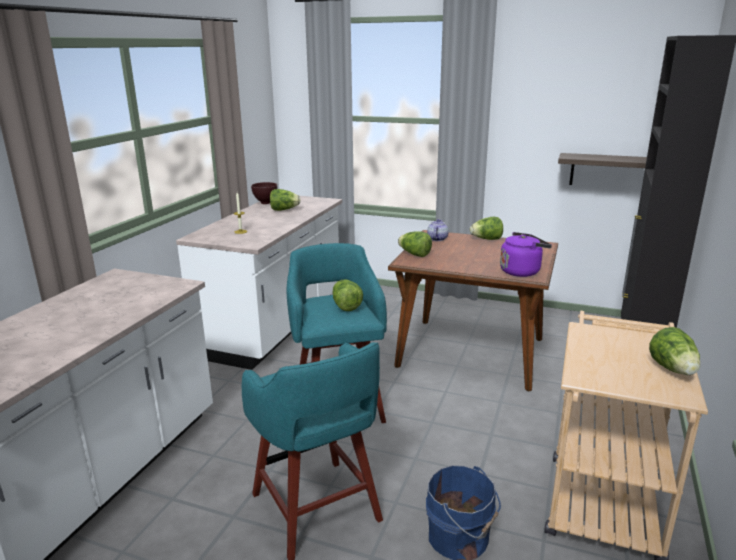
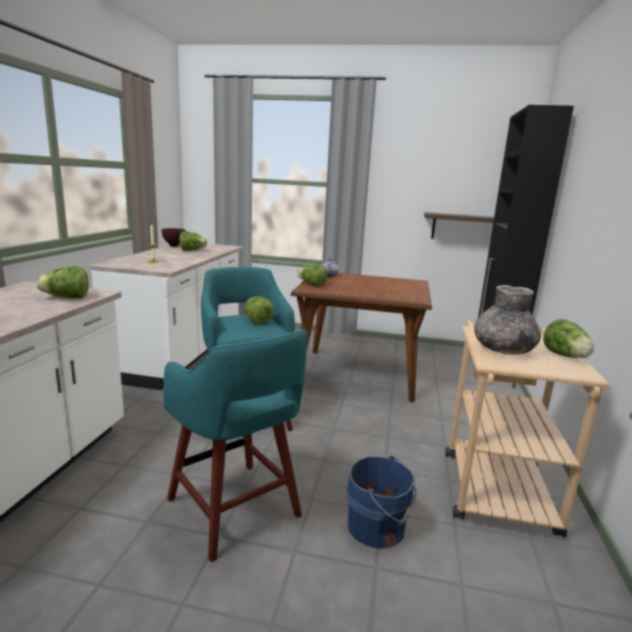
camera: 10 degrees left, 5 degrees down
lettuce [470,217,503,240] -> lettuce moved to [37,266,89,299]
purple kettle [500,232,552,277] -> none
none -> grey vase [474,285,541,355]

